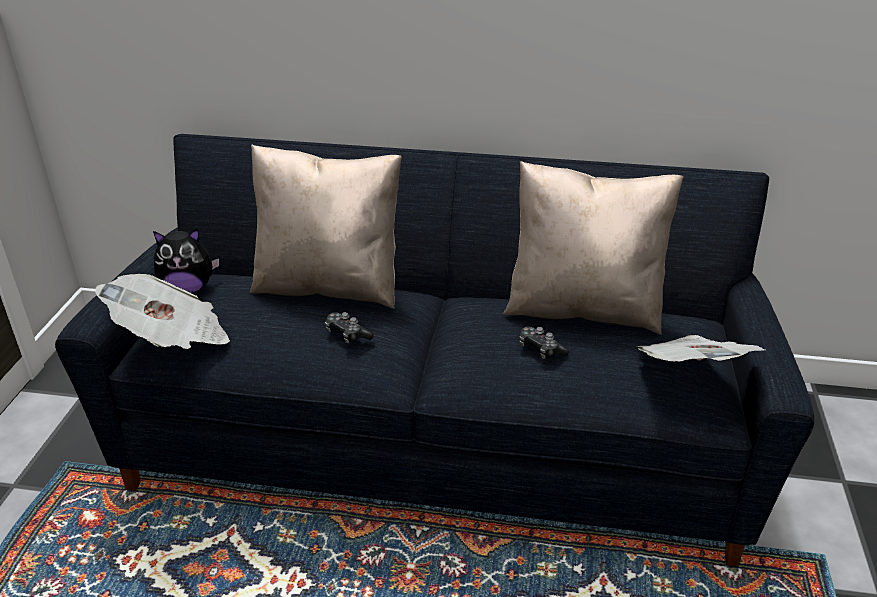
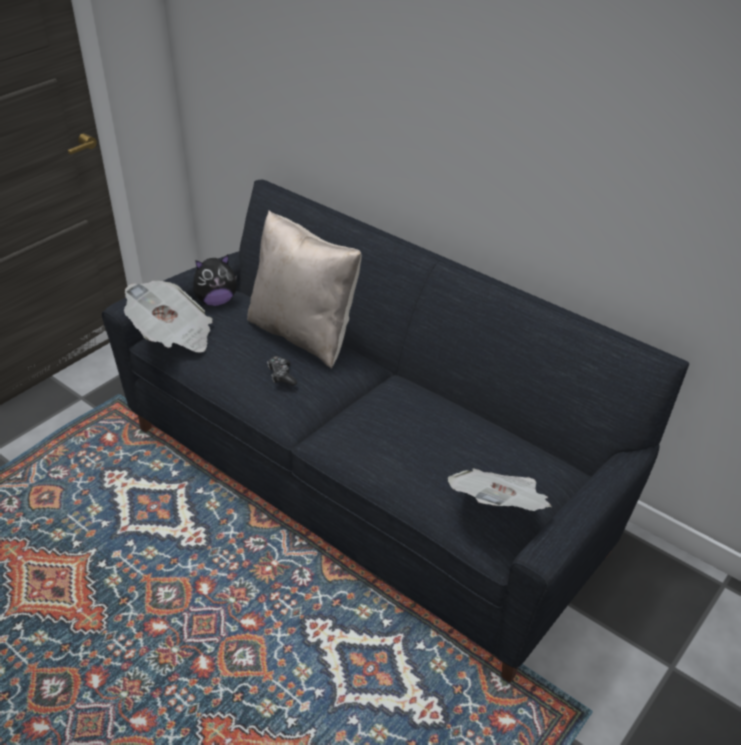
camera: 30 degrees right, 5 degrees up
plush toy [153,229,219,293] -> plush toy turned 45 degrees counterclockwise [193,255,237,306]
beige pillow [503,161,683,335] -> none
game controller [519,327,569,359] -> none

